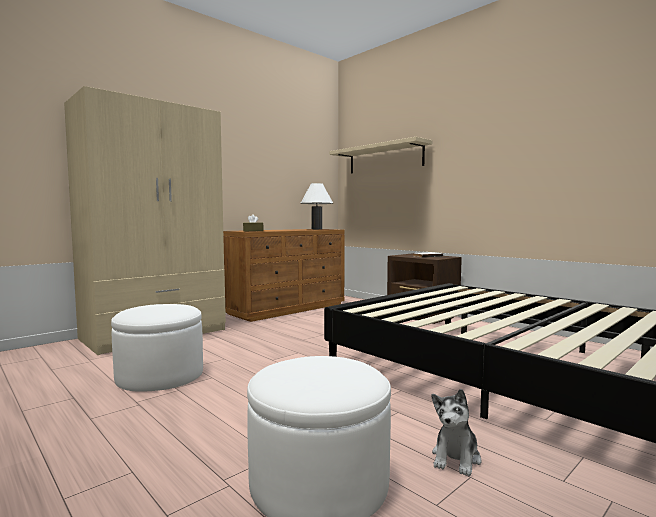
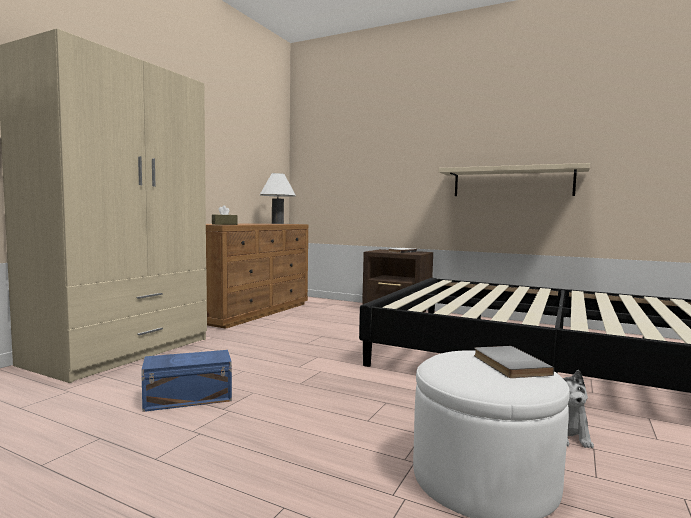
camera: 20 degrees left, 0 degrees up
white ottoman [111,304,203,392] -> blue storage box [141,350,232,412]
beige shelf [329,137,432,173] -> beige shelf moved to [439,163,590,196]
none -> grey book [474,346,554,378]

